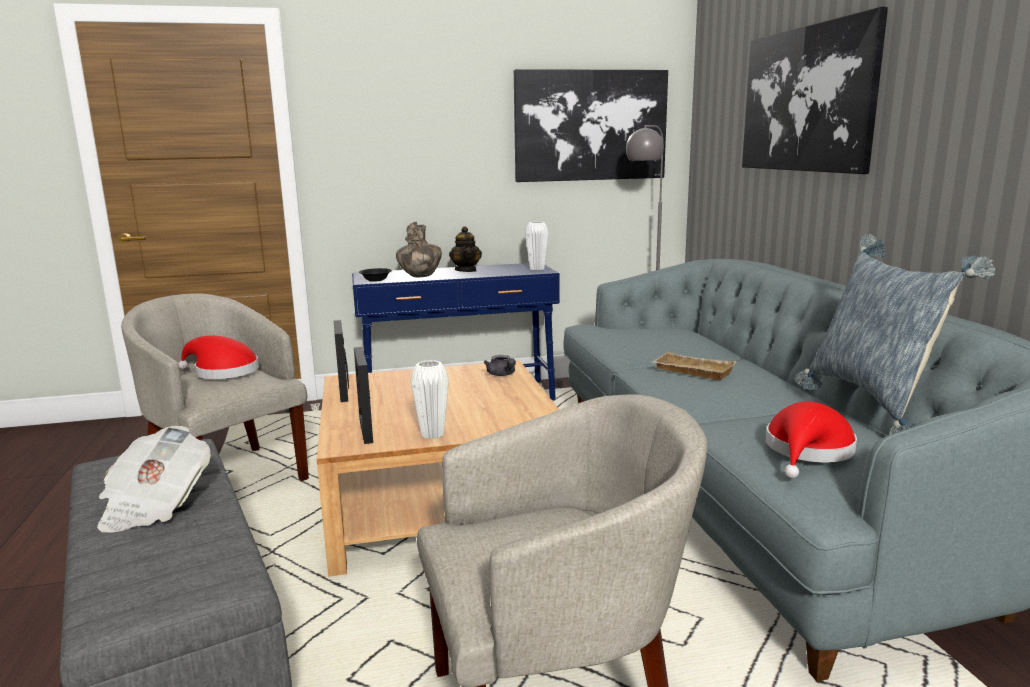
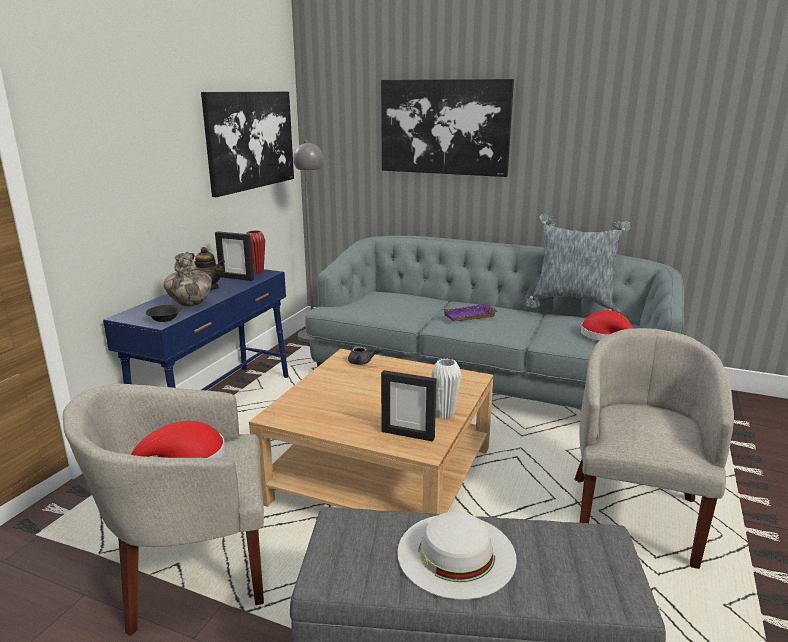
camera: 55 degrees left, 5 degrees up
newspaper [97,426,211,533] -> white hat [397,512,517,600]
picture frame [334,320,349,402] -> picture frame moved to [215,231,254,281]
white vase [525,222,549,270] -> red vase [246,230,265,274]
beige tray [652,352,737,380] -> purple tray [443,303,498,321]

